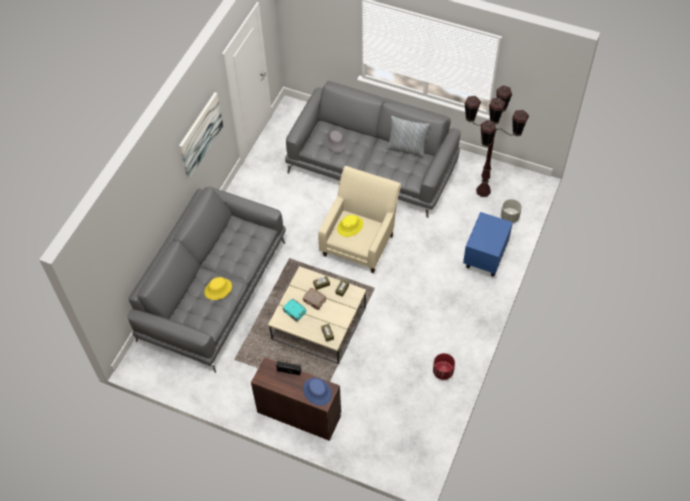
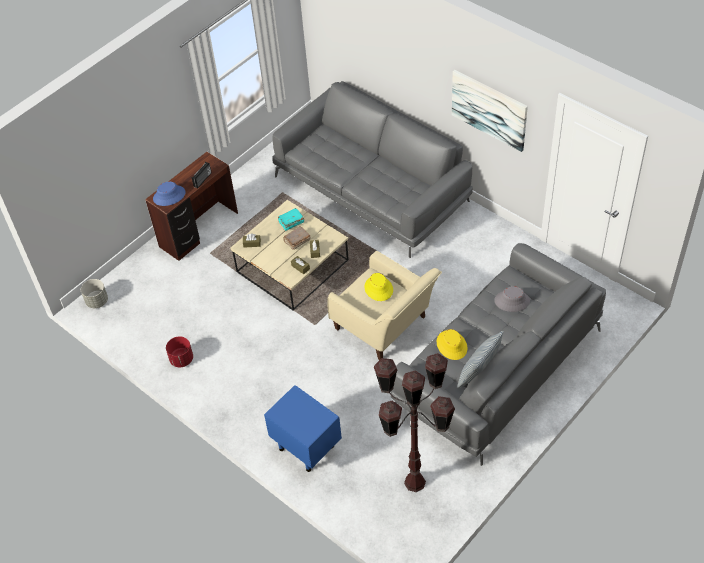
camera: 110 degrees right, 5 degrees down
yellow hat [204,277,232,300] -> yellow hat moved to [437,329,468,360]
grey planter [501,199,522,223] -> grey planter moved to [81,279,108,308]

